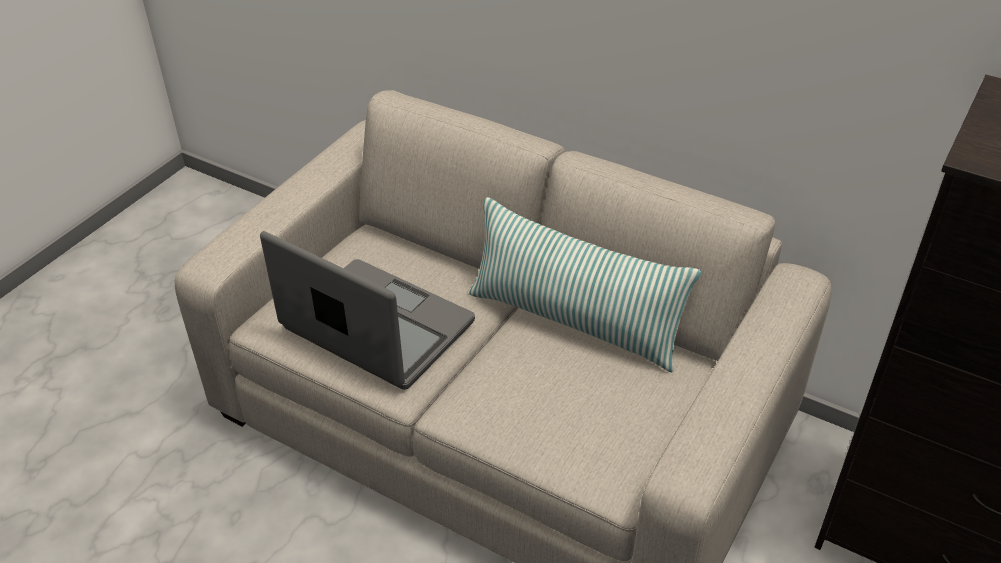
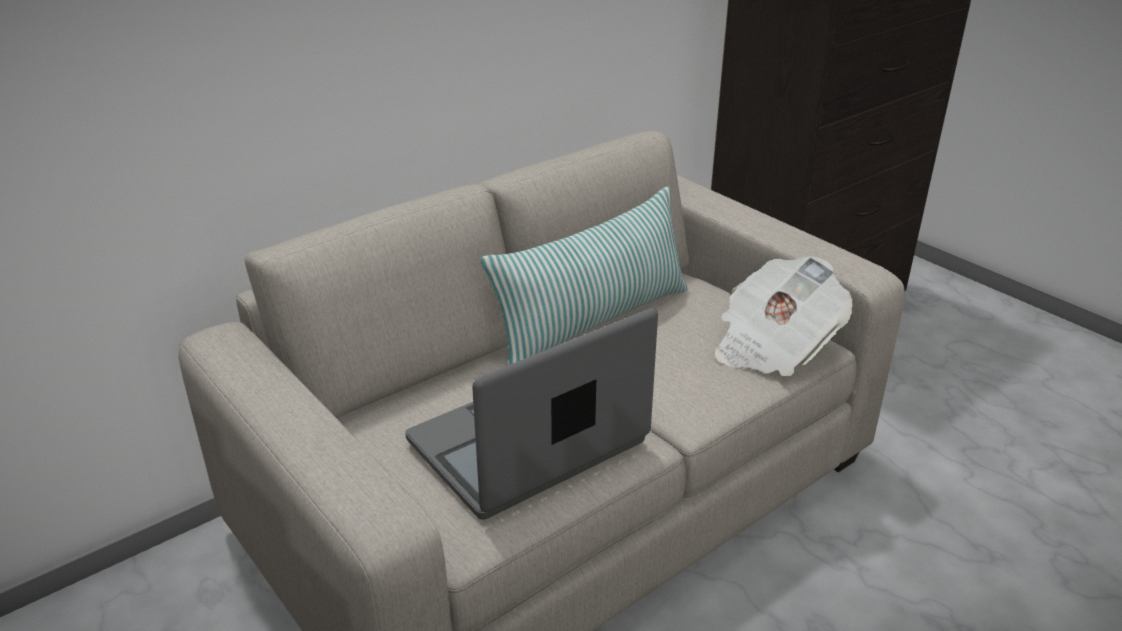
camera: 70 degrees left, 10 degrees down
none -> newspaper [715,256,853,376]

